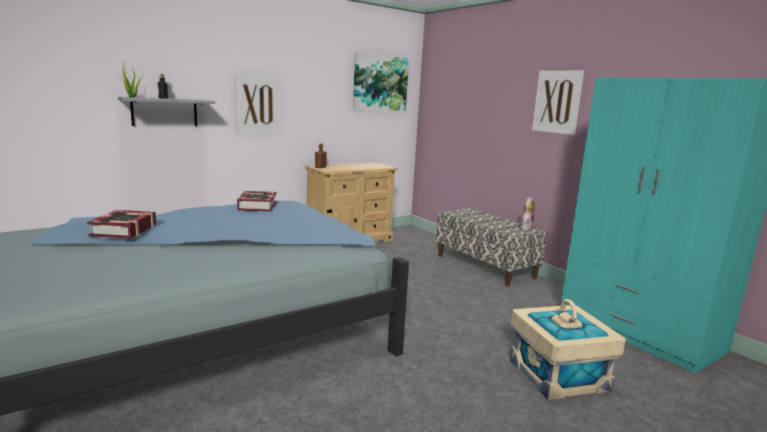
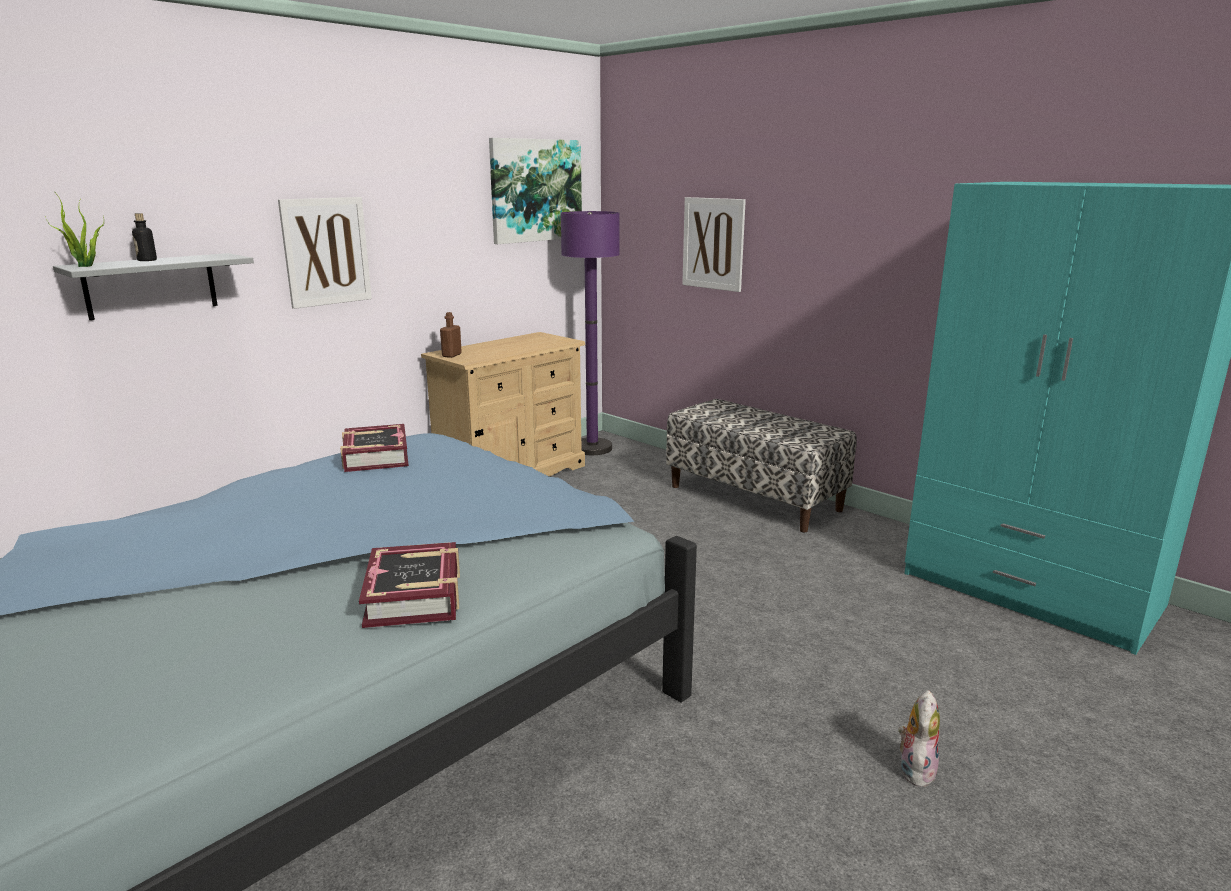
camera: 10 degrees left, 5 degrees up
book [87,210,156,239] -> book moved to [359,542,460,628]
beige storage box [510,299,626,400] -> none
plush toy [520,197,535,231] -> plush toy moved to [898,690,940,790]
picture [532,71,584,135] -> picture moved to [682,197,746,292]
none -> purple floor lamp [561,211,620,455]

